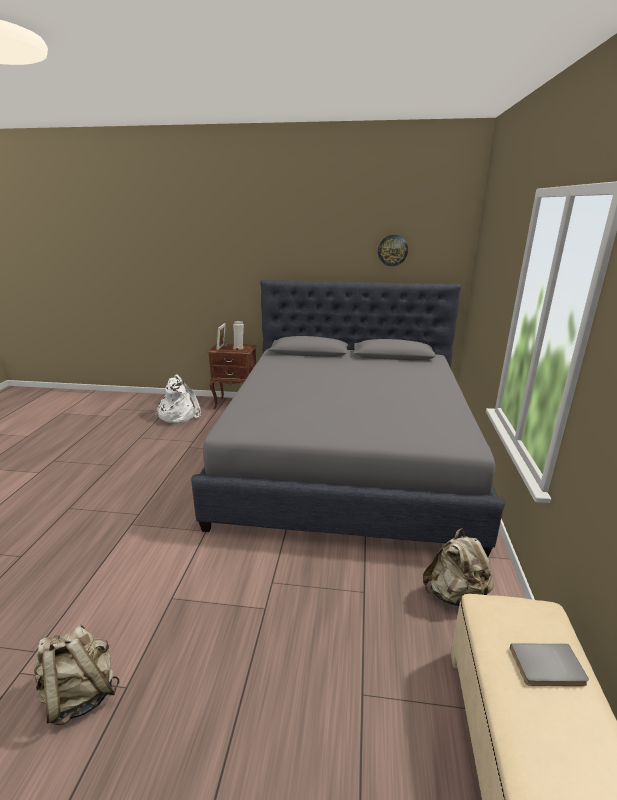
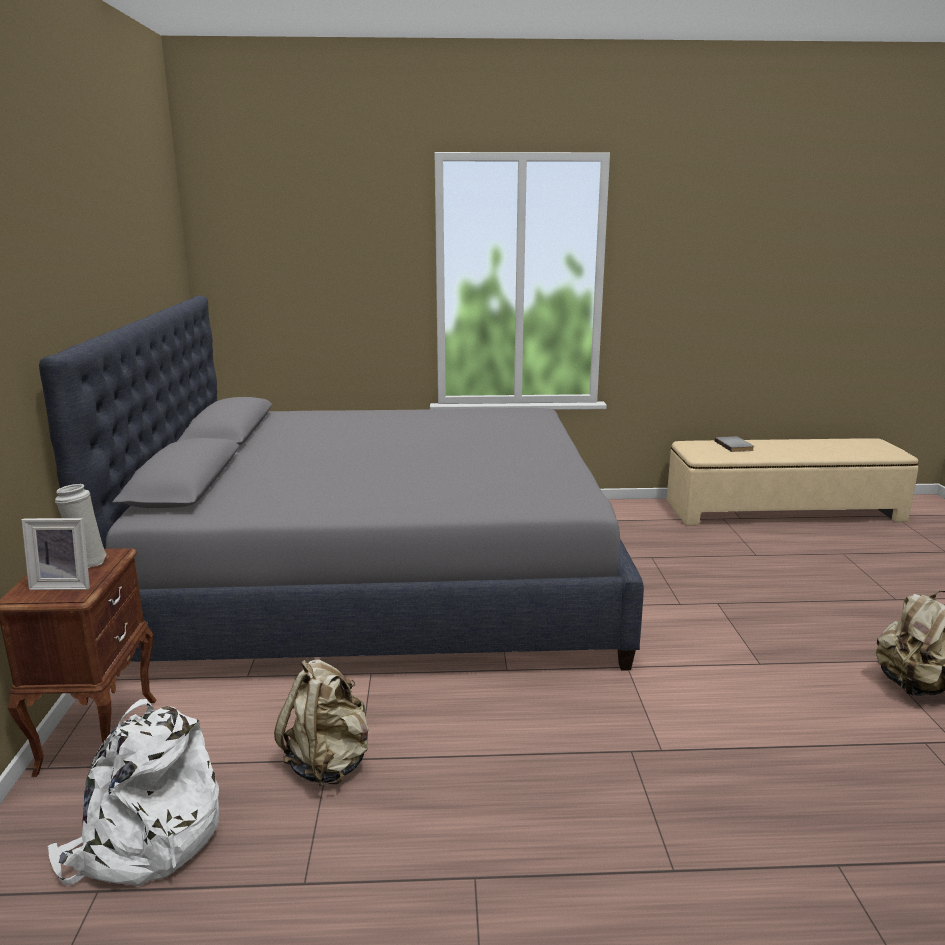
camera: 100 degrees left, 5 degrees down
wall clock [378,235,408,266] -> none
beige backpack [423,528,494,606] -> beige backpack moved to [274,659,369,786]

